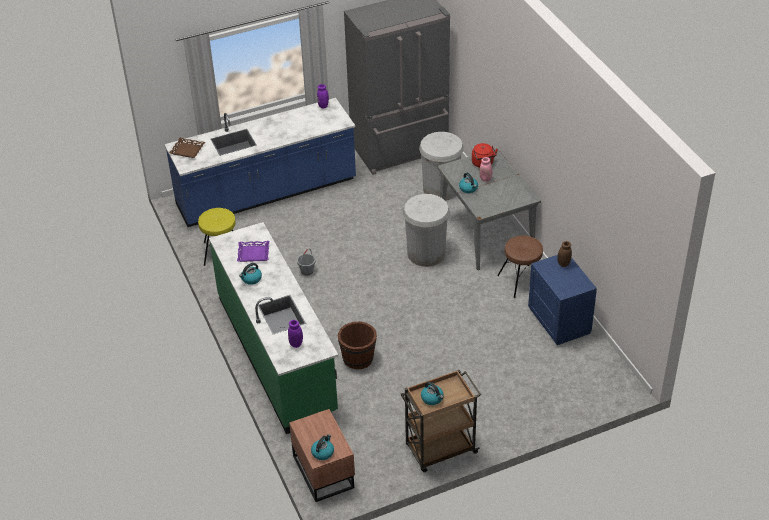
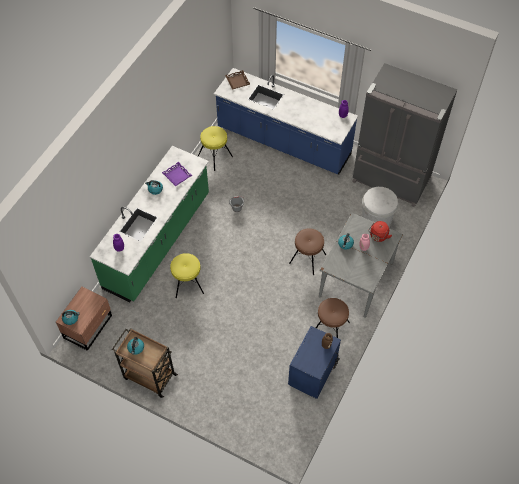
camera: 50 degrees right, 15 degrees up
brown bucket [338,321,377,369] -> yellow stool [170,253,204,298]
white trash can [403,194,450,267] -> brown stool [289,228,326,275]

